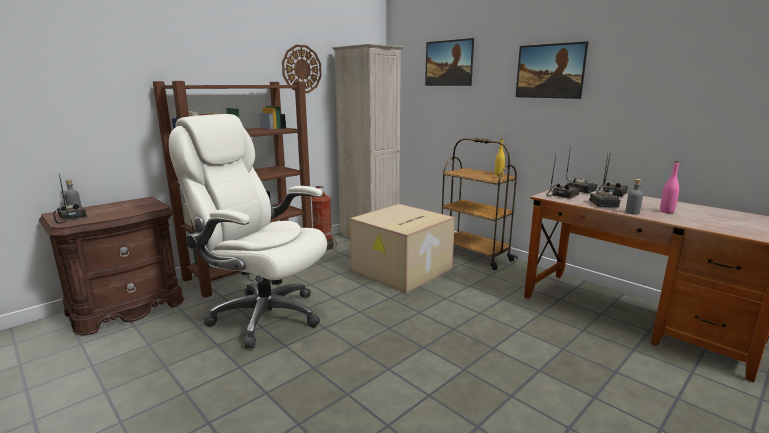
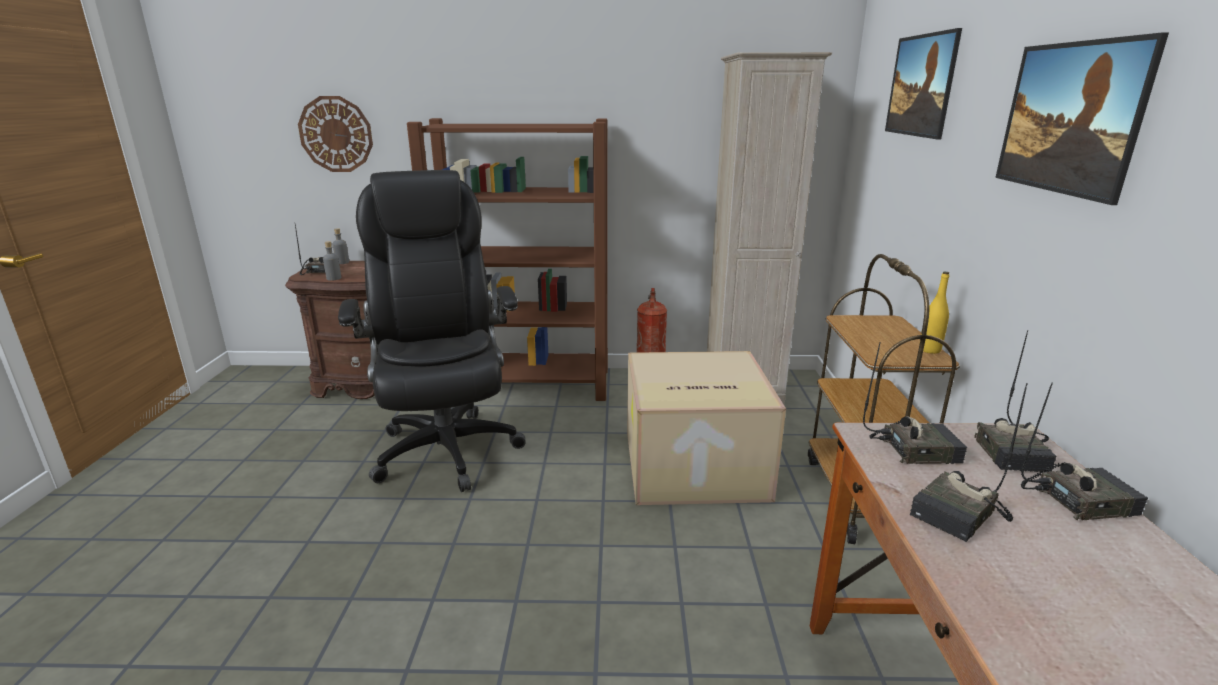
camera: 45 degrees right, 5 degrees up
white office chair [169,114,327,349] -> black office chair [338,170,525,492]
wall clock [282,45,322,93] -> wall clock moved to [298,96,373,172]
grey bottle [625,179,643,215] -> grey bottle moved to [323,241,341,281]
pink bottle [660,161,679,213] -> none

